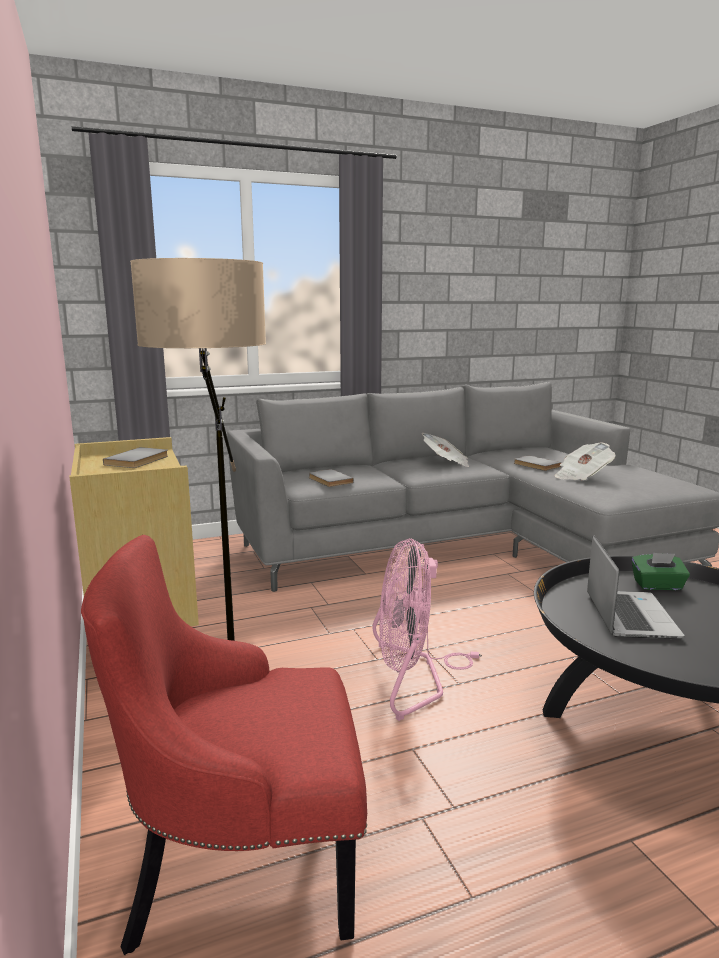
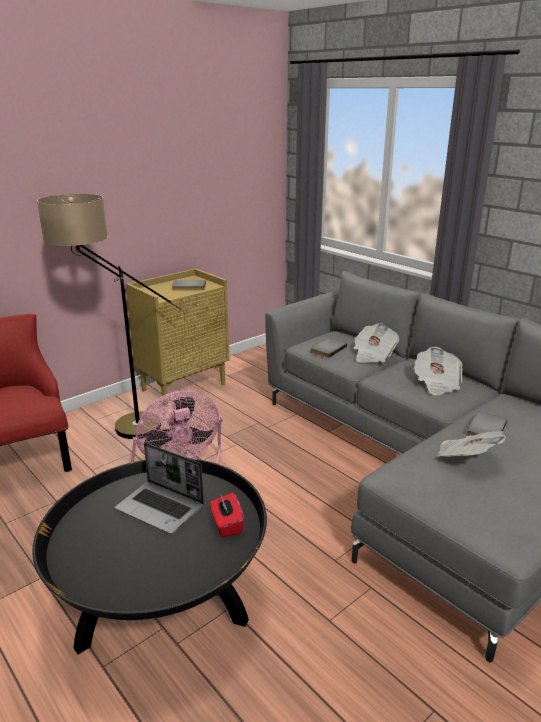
camera: 70 degrees right, 10 degrees up
laptop [587,535,685,639] -> laptop turned 45 degrees clockwise [115,443,204,534]
green tissue box [632,553,690,590] -> red tissue box [210,492,245,537]
none -> newspaper [354,323,399,363]

